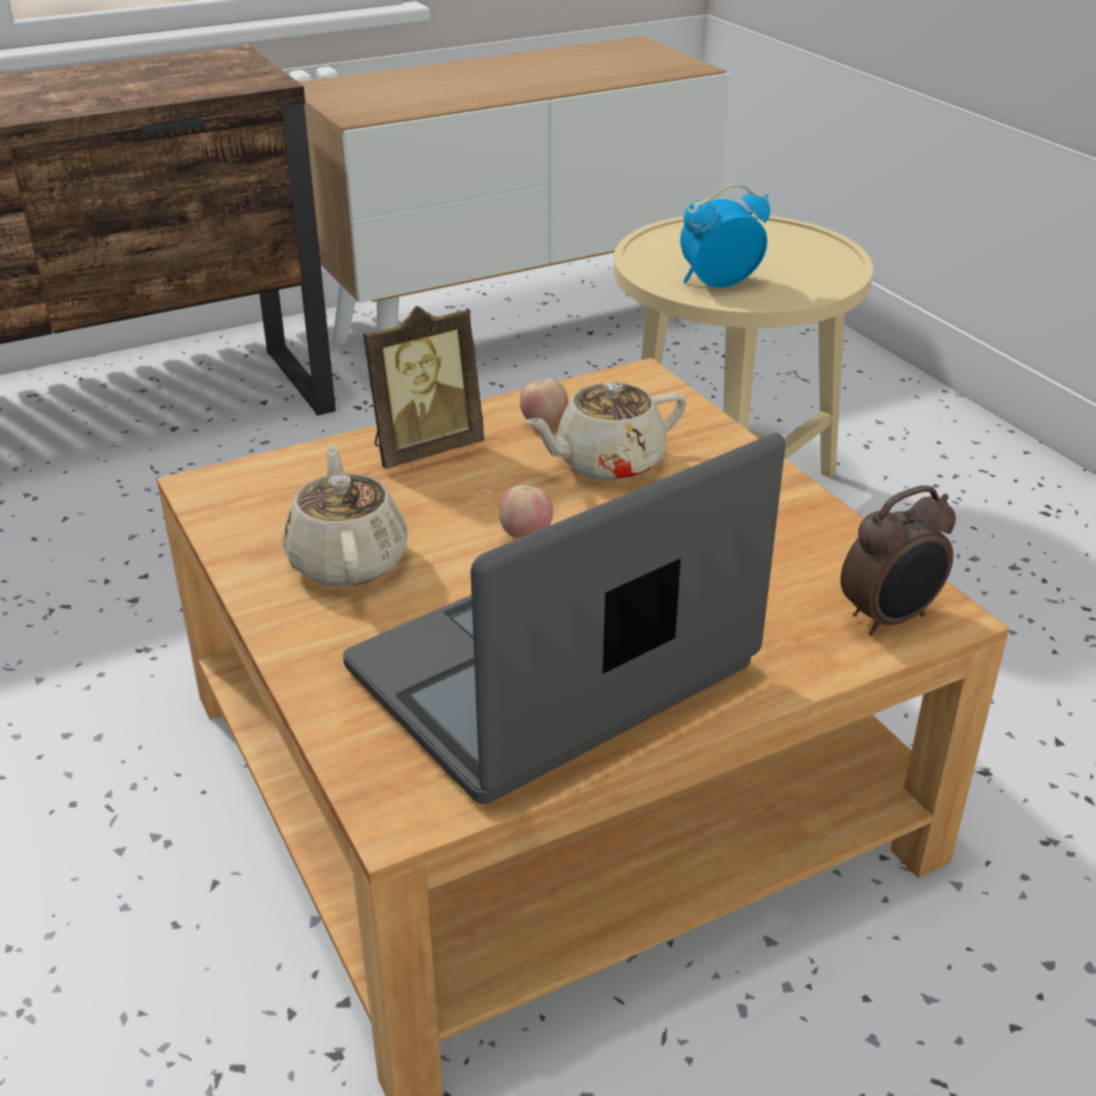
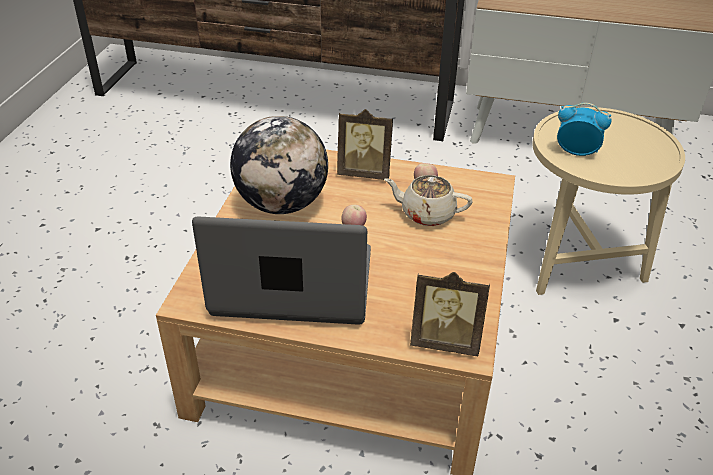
camera: 40 degrees right, 5 degrees up
beige teapot [282,444,408,586] -> globe [230,116,328,214]
alarm clock [841,485,956,636] -> picture frame [410,272,490,356]

